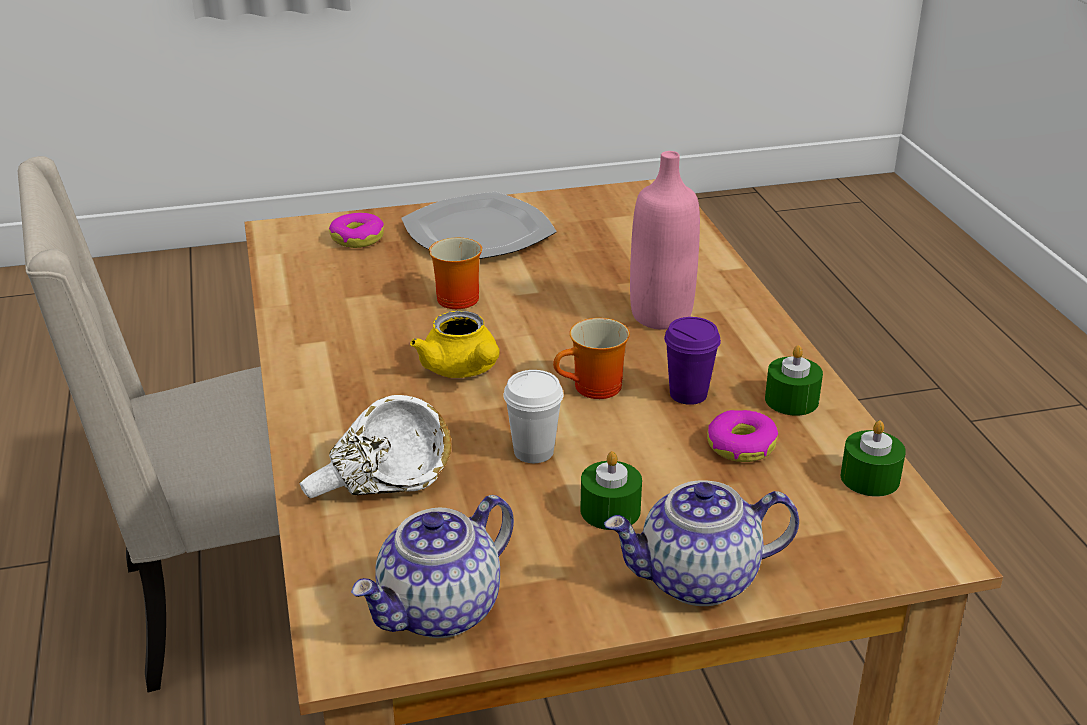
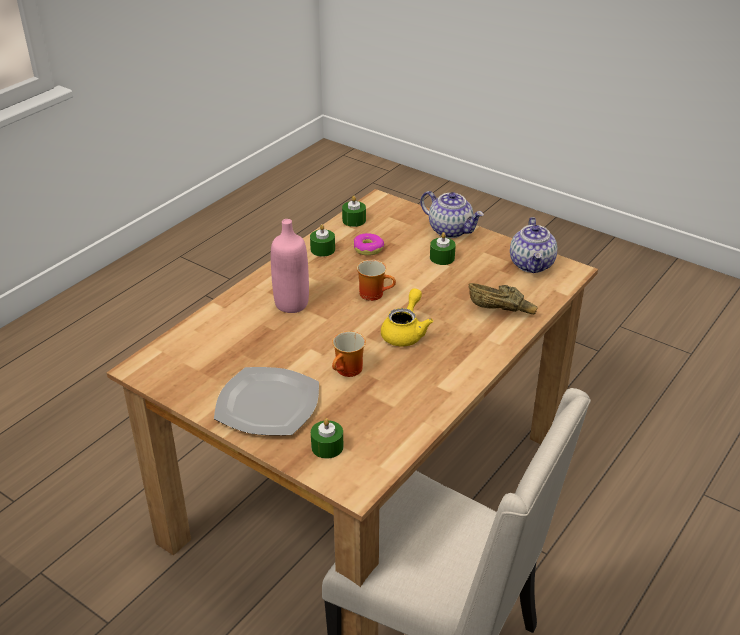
camera: 130 degrees left, 5 degrees up
white bowl [300,395,451,498] -> brown bowl [469,283,538,314]
donut [329,213,384,248] -> green candle [311,418,343,459]
teapot [351,495,514,638] -> teapot turned 90 degrees clockwise [510,217,557,273]
white cup [503,370,563,463] -> none
purple cup [664,317,721,405] -> none

